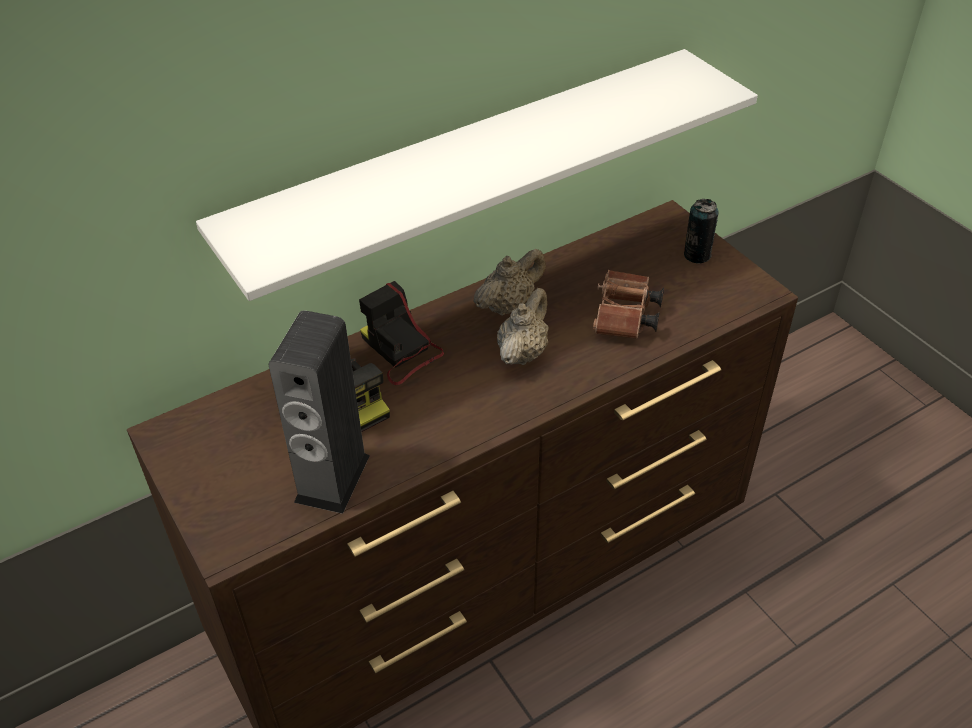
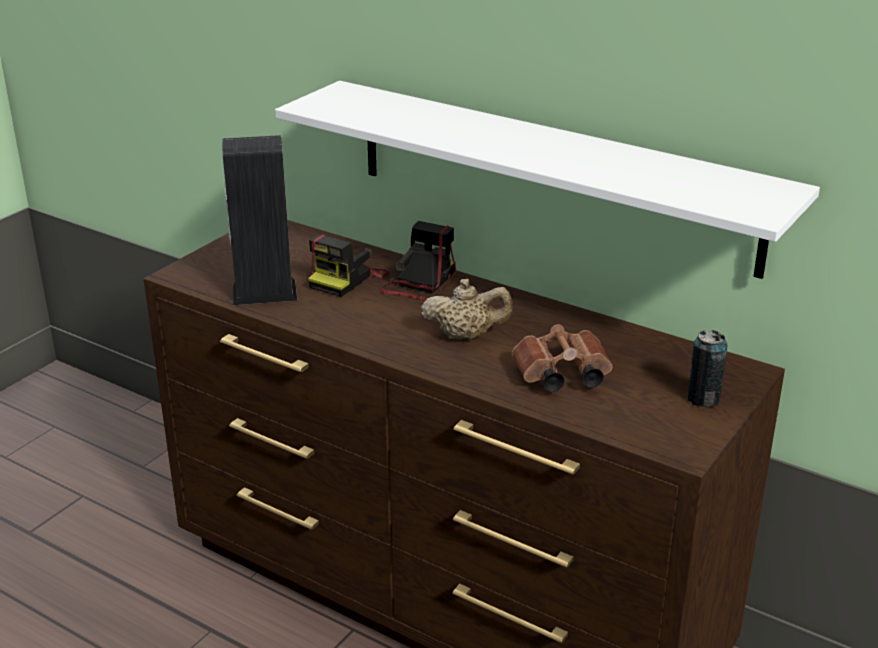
camera: 65 degrees right, 15 degrees down
beige teapot [474,249,546,316] -> none

